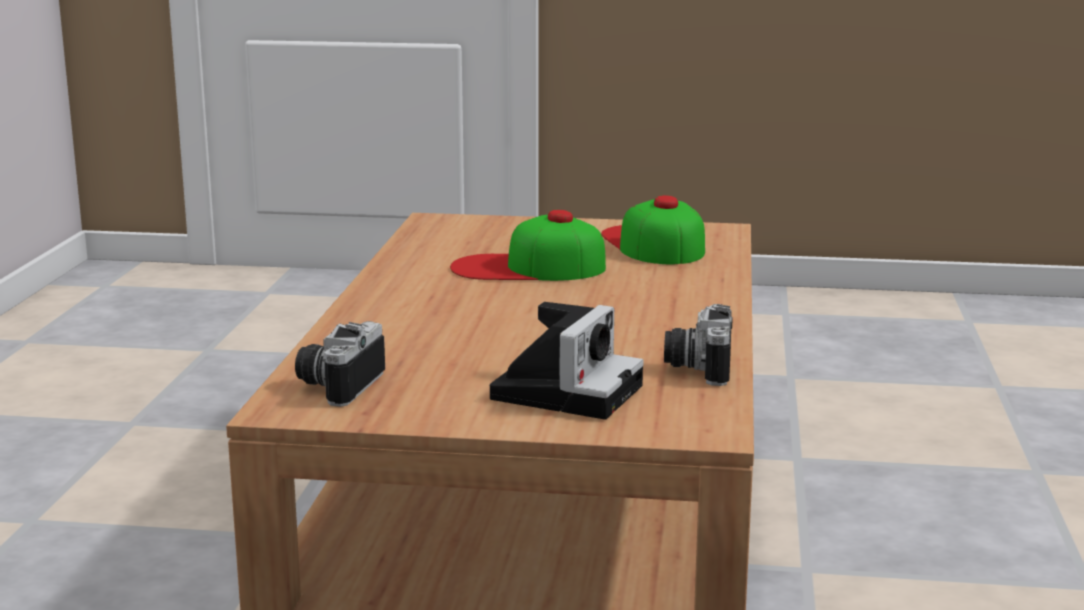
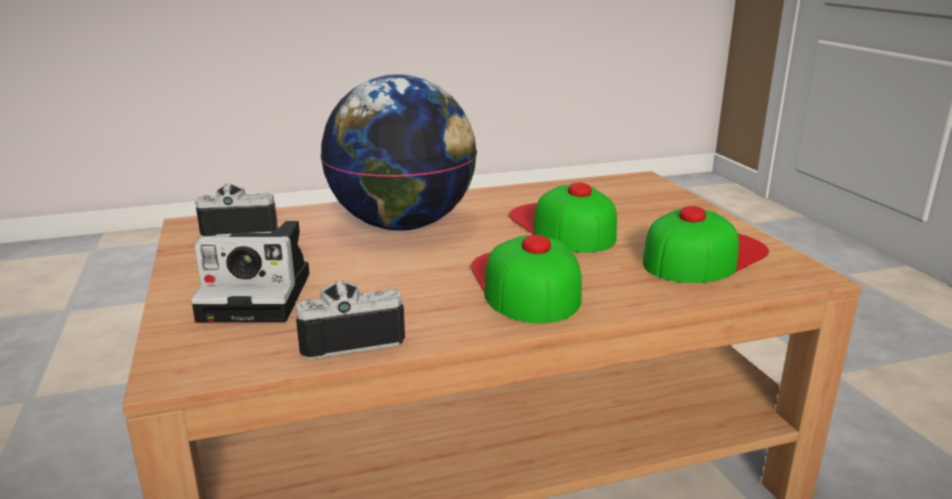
camera: 65 degrees right, 5 degrees up
none -> globe [320,74,477,231]
none -> cap [471,235,582,324]

